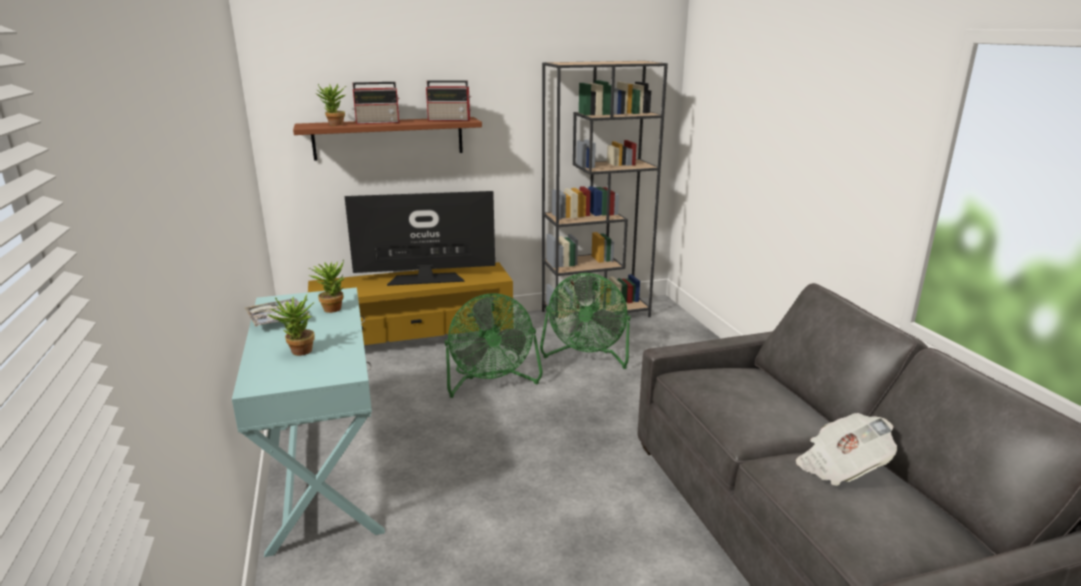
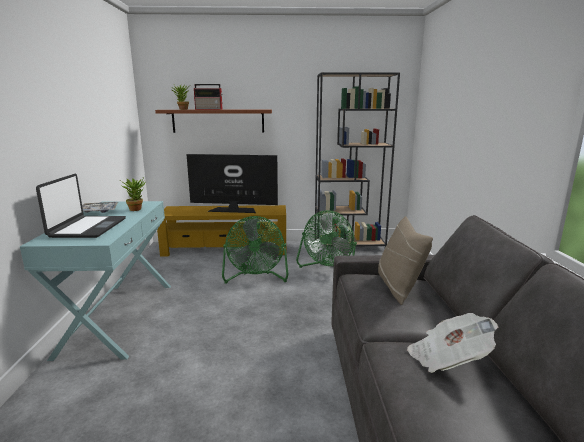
camera: 15 degrees right, 5 degrees down
potted plant [267,295,315,356] -> laptop [36,174,126,238]
radio [426,80,471,121] -> none
none -> beige pillow [378,216,433,305]

